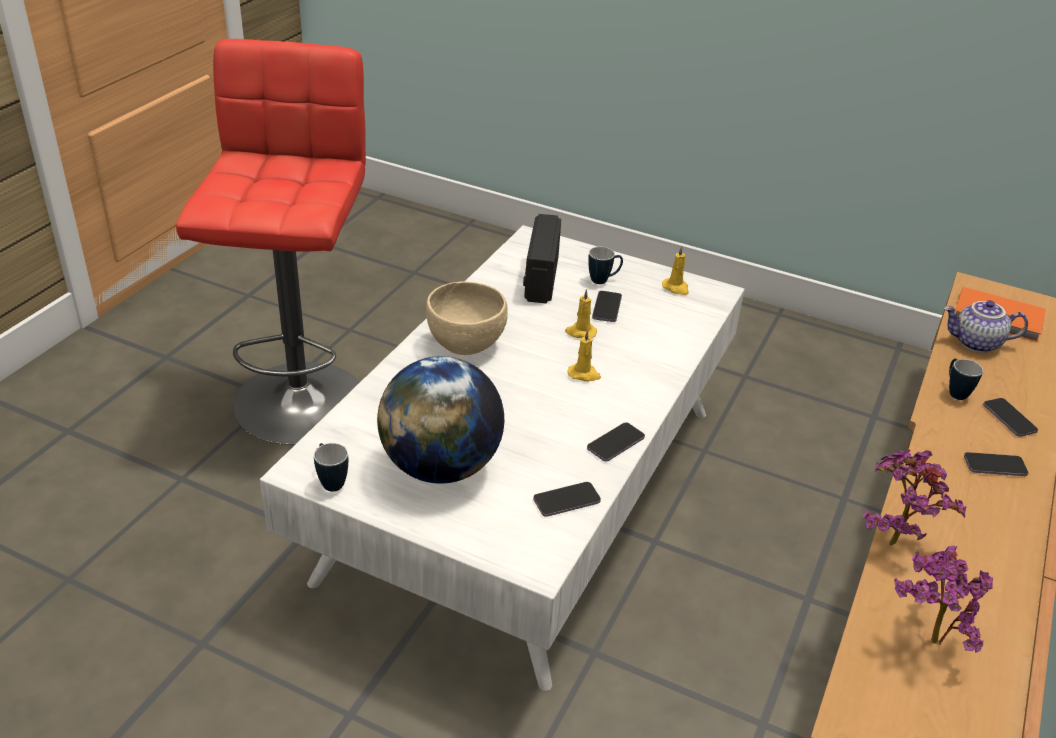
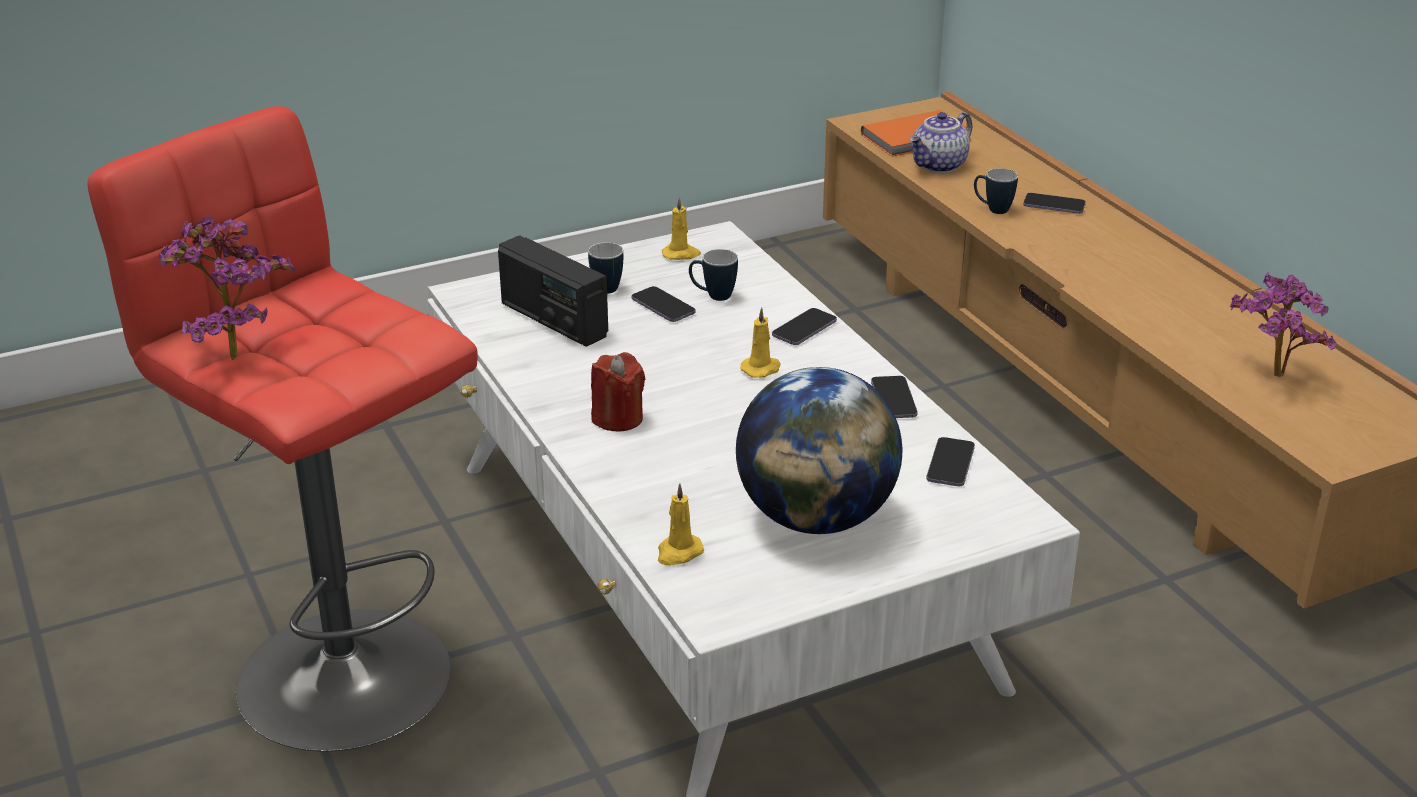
camera: 50 degrees left, 5 degrees down
mug [314,443,348,491] -> mug moved to [689,249,738,301]
beige bowl [426,282,508,355] -> red candle [591,352,645,432]
yellow candle [565,289,597,338] -> yellow candle moved to [658,483,704,565]
potted plant [862,450,967,546] -> potted plant moved to [159,216,295,360]
phone [964,452,1028,476] -> phone moved to [772,308,837,345]

